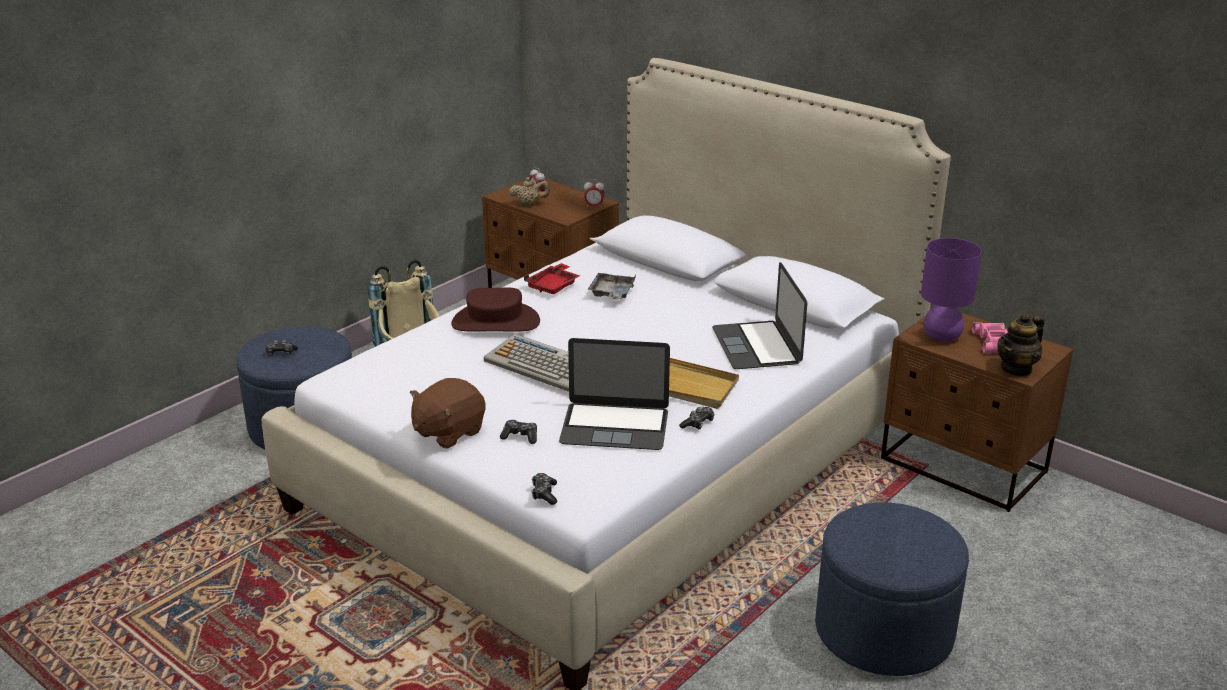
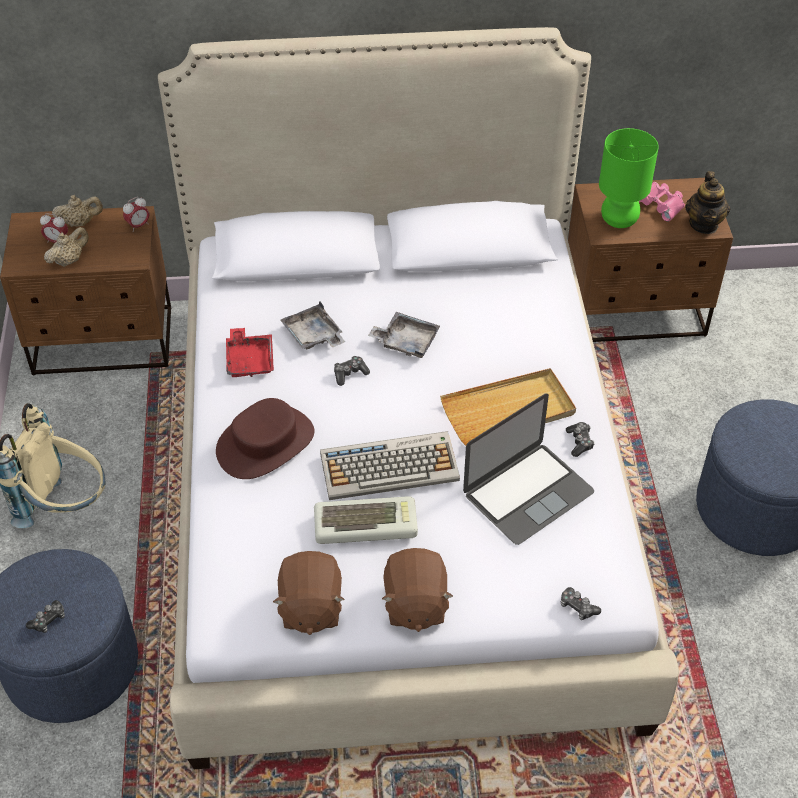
camera: 45 degrees left, 20 degrees up
game controller [500,420,537,444] -> game controller moved to [334,356,370,386]
laptop [712,262,807,369] -> none
purple table lamp [921,238,982,342] -> green table lamp [599,128,659,228]
none -> beige teapot [52,195,103,227]
none -> brown plush toy [273,551,344,635]
none -> keyboard [314,496,418,544]
none -> grey tray [368,312,440,358]

